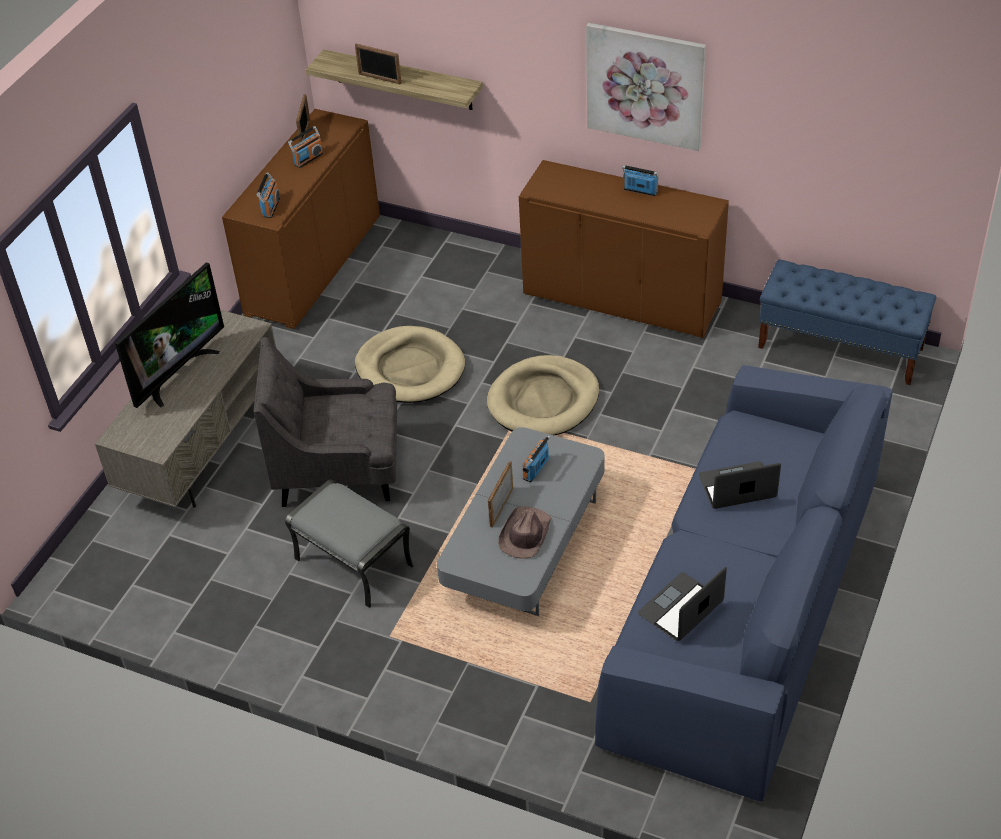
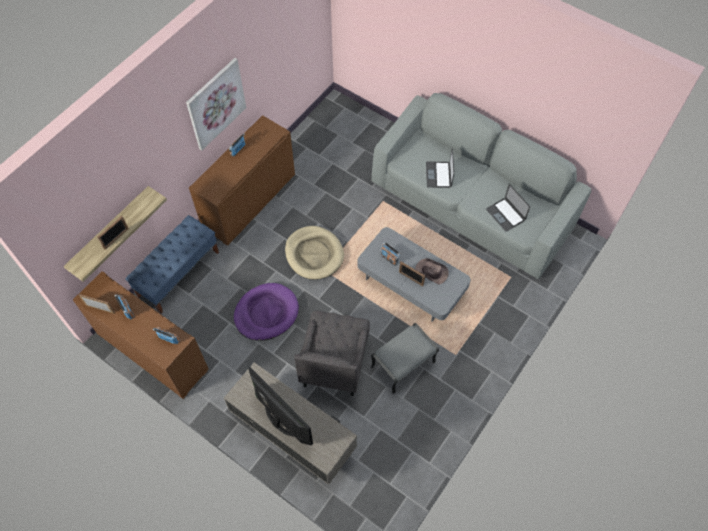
camera: 80 degrees left, 15 degrees up
beige dog bed [355,326,465,403] -> purple dog bed [234,283,299,340]
blue sofa [595,365,892,801] -> grey sofa [372,93,591,279]
blue bench [758,260,936,385] -> blue bench moved to [125,215,219,314]

